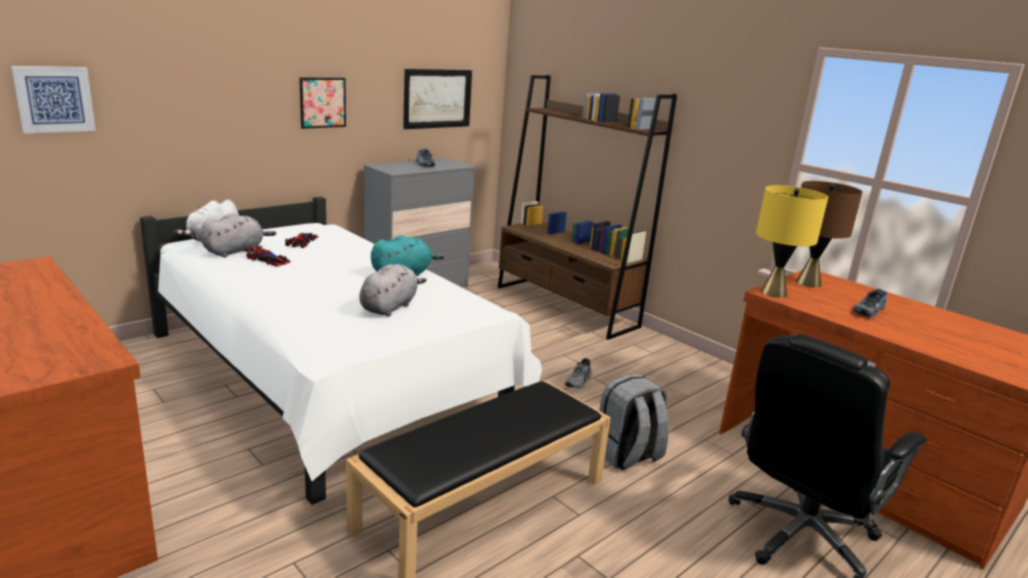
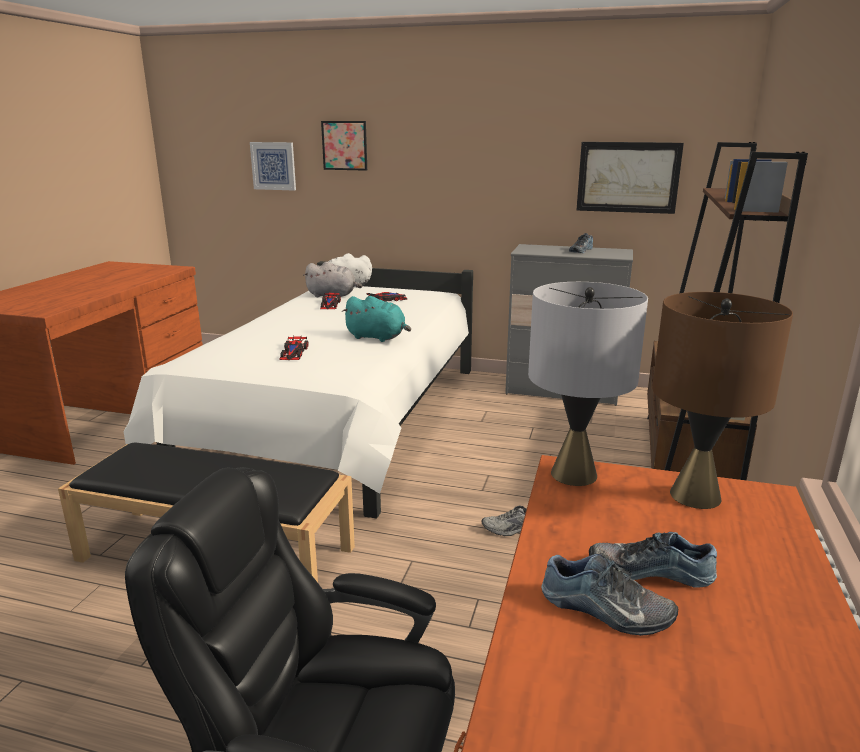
camera: 60 degrees right, 0 degrees up
picture [299,78,346,129] -> picture moved to [321,121,367,171]
grey plush toy [359,264,427,316] -> toy car [279,336,309,360]
grey backpack [600,374,668,470] -> none
yellow table lamp [756,185,828,298] -> grey table lamp [528,282,648,486]
none -> shoe [541,554,679,636]

